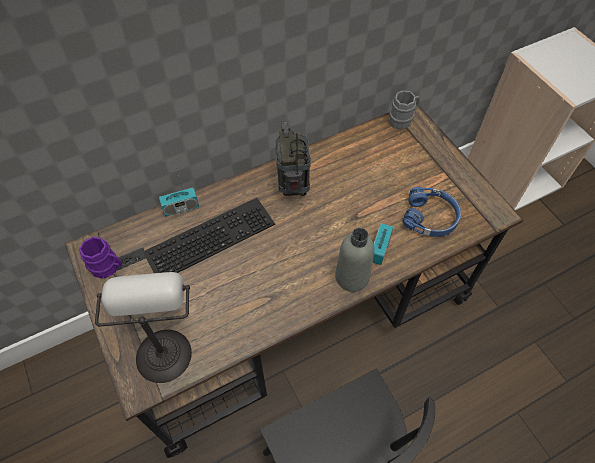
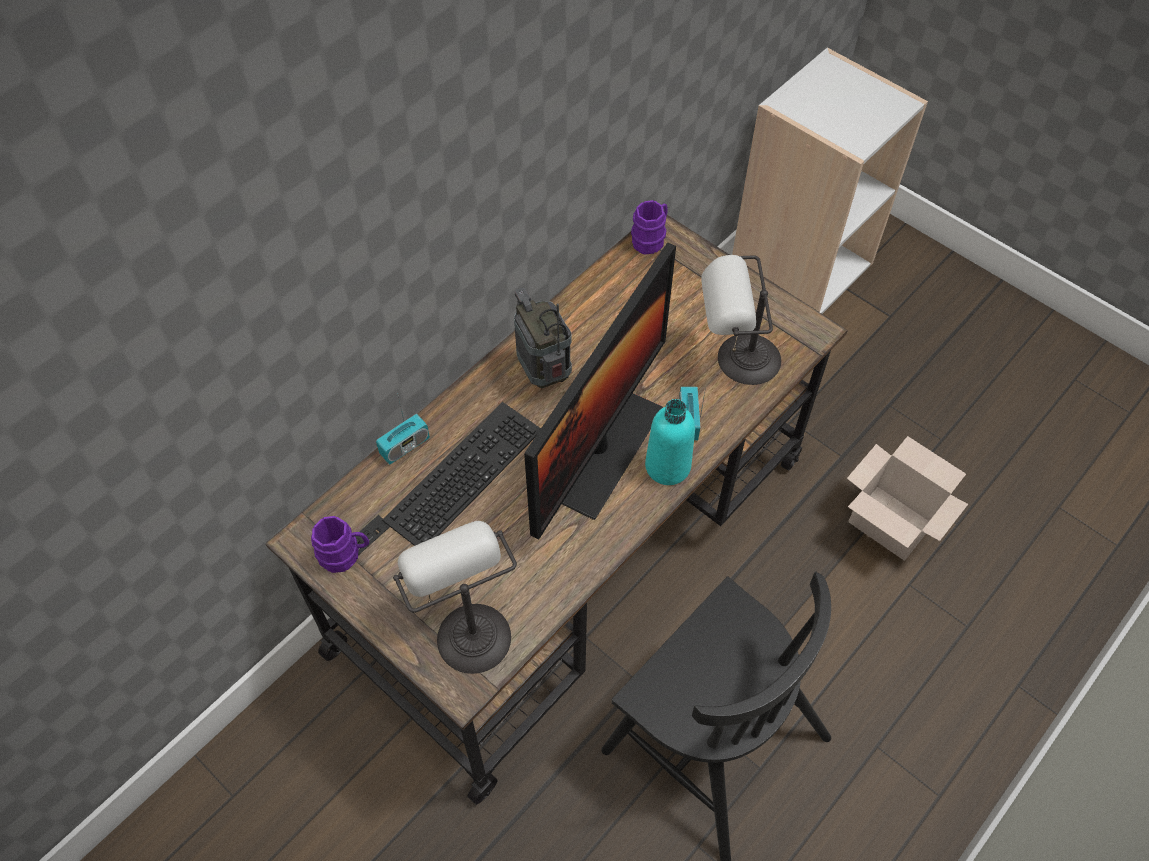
camera: 20 degrees left, 0 degrees up
grey bottle [335,228,374,292] -> turquoise bottle [645,399,695,485]
grey mug [389,91,420,129] -> purple mug [631,200,668,255]
blue headphones [403,187,461,237] -> table lamp [701,255,781,385]
none -> monitor [524,242,676,540]
none -> cardboard box [847,436,968,560]

